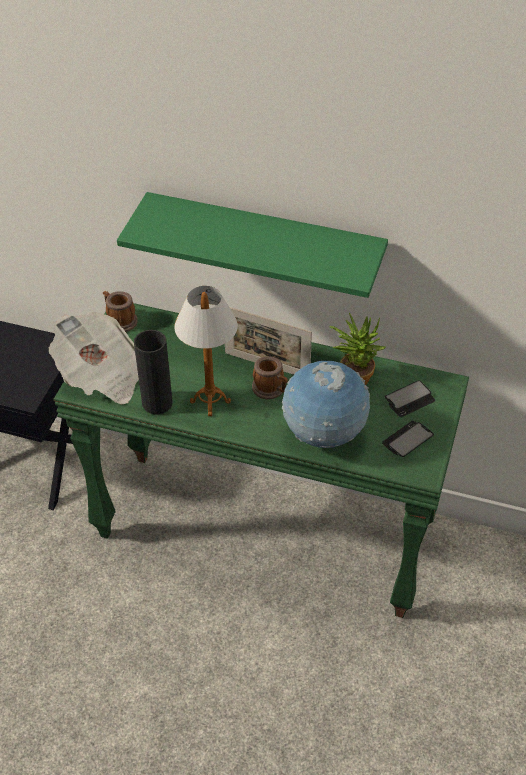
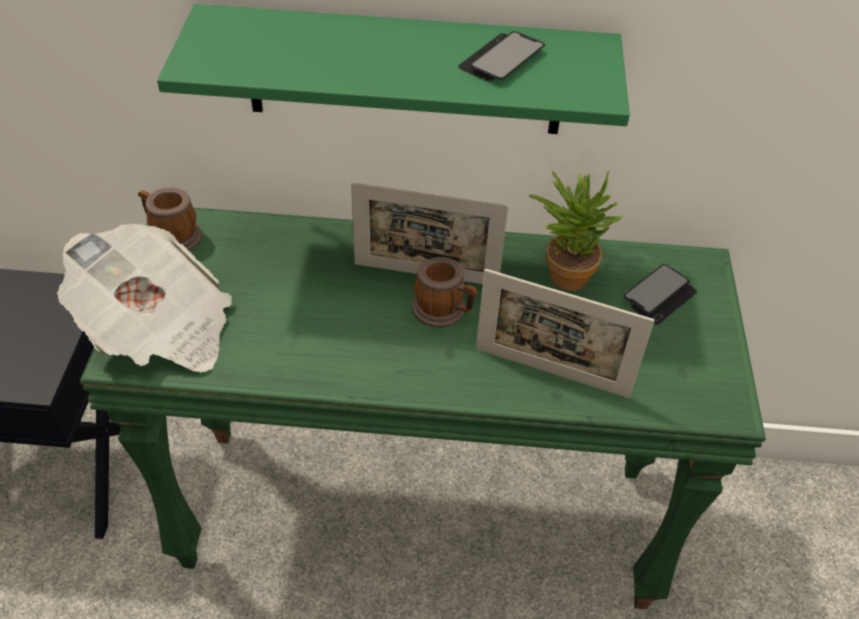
camera: 15 degrees left, 0 degrees up
black vase [134,330,172,415] -> none
table lamp [174,286,238,416] -> none
globe [282,361,370,448] -> picture frame [476,269,655,398]
phone [382,421,434,457] -> phone moved to [458,31,545,81]

